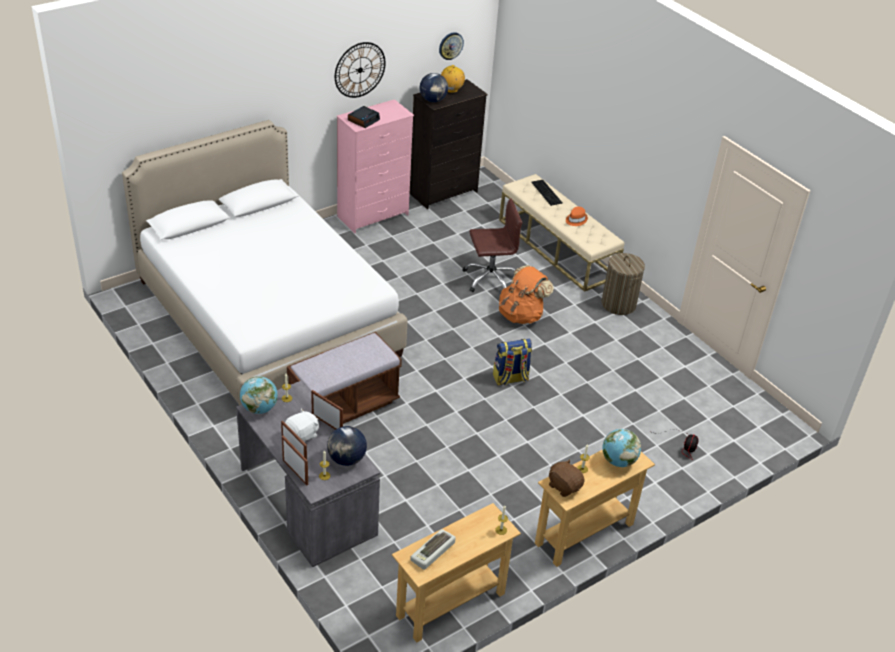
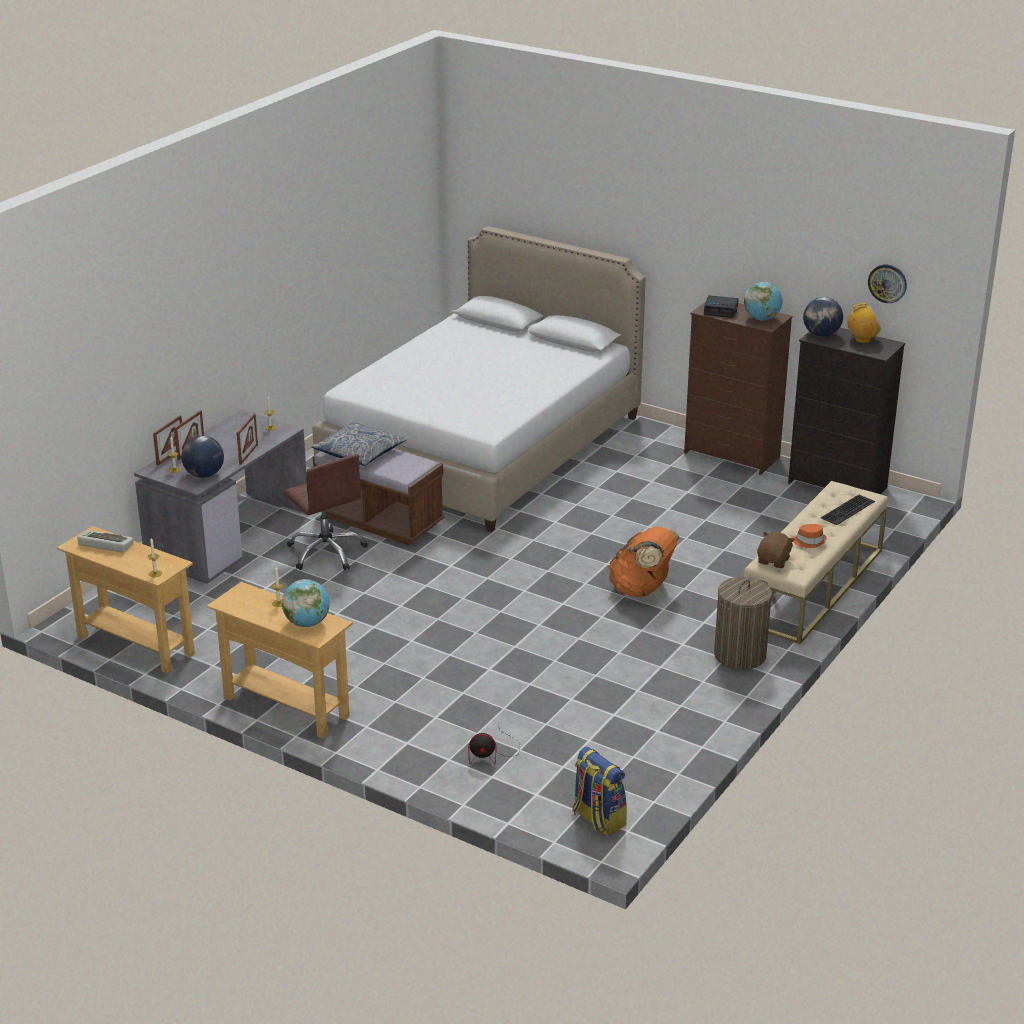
camera: 70 degrees right, 10 degrees down
globe [240,376,278,414] -> globe moved to [744,282,783,321]
white plush toy [285,408,319,443] -> none
wall clock [335,42,386,98] -> none
pink dresser [337,99,414,233] -> brown dresser [684,302,793,475]
brown office chair [462,198,522,292] -> brown office chair moved to [284,454,368,570]
backpack [493,339,532,386] -> backpack moved to [573,747,627,836]
brown plush toy [549,459,585,497] -> brown plush toy moved to [757,532,795,568]
none -> pillow [311,422,407,466]

